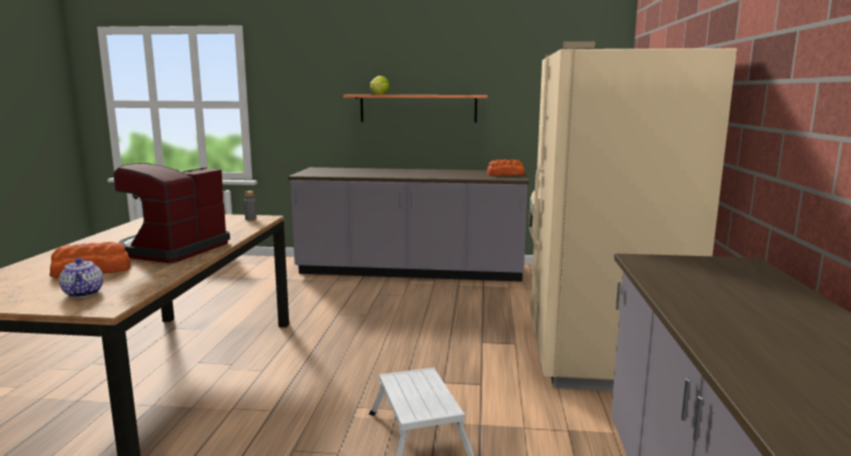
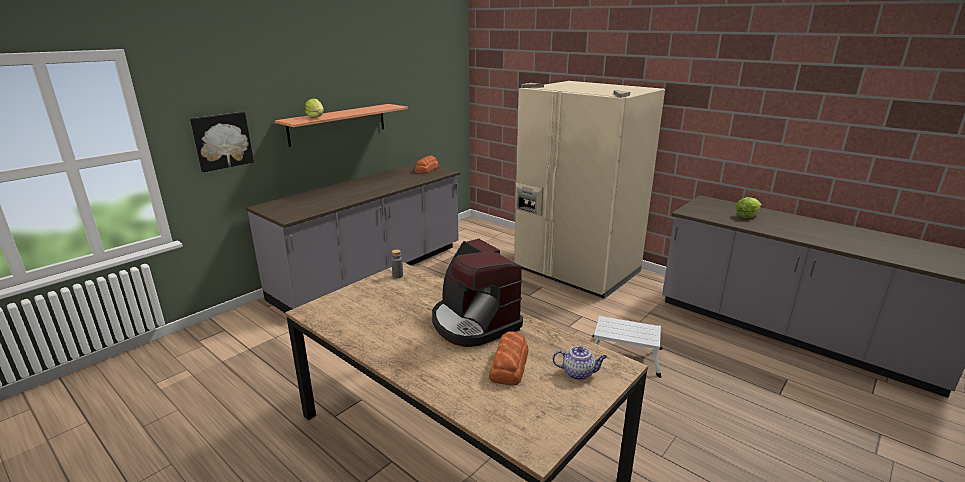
camera: 55 degrees left, 10 degrees up
none -> picture [190,112,254,172]
none -> lettuce [736,197,762,218]

